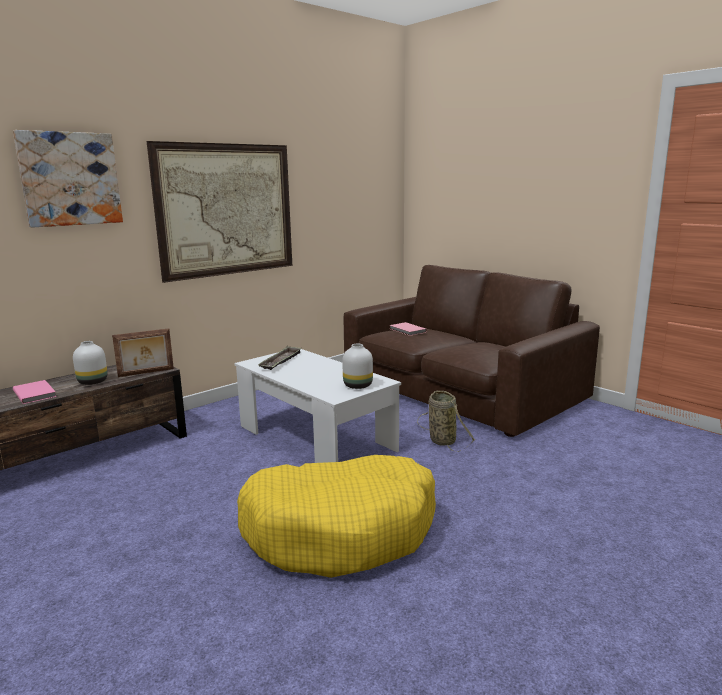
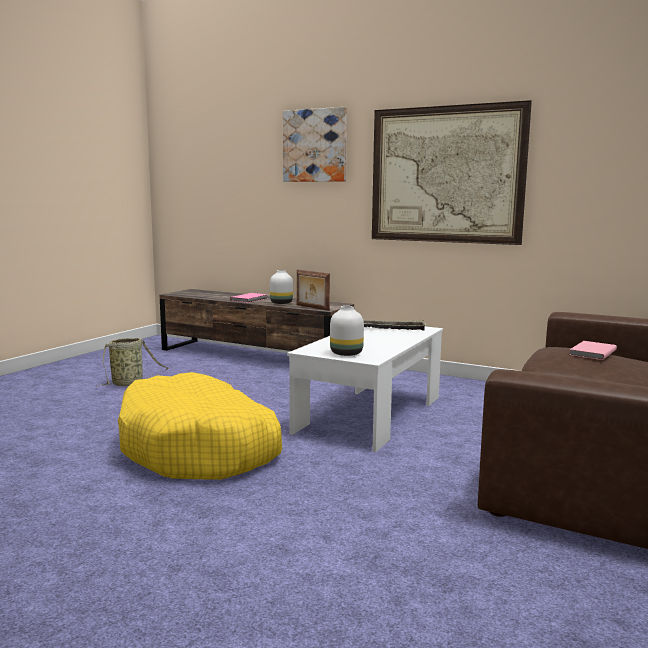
camera: 70 degrees right, 5 degrees down
basket [417,391,475,452] -> basket moved to [97,338,169,386]

